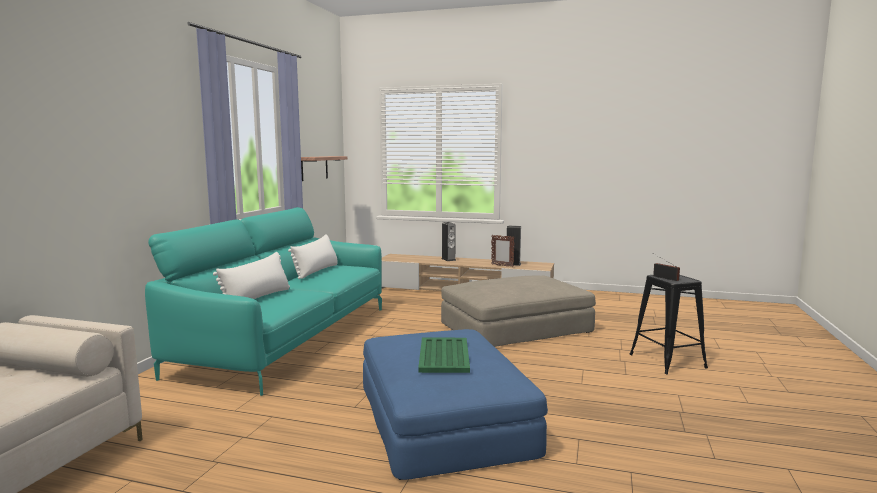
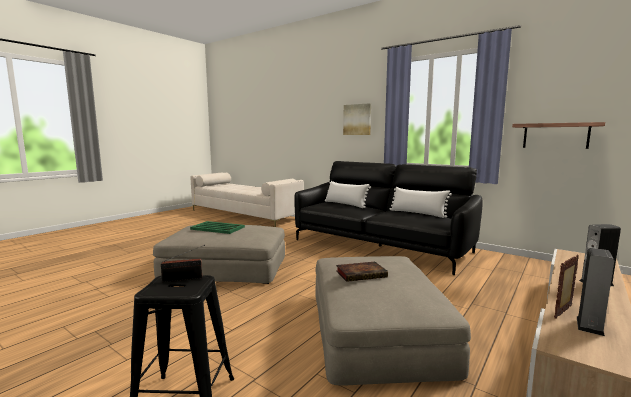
camera: 110 degrees right, 0 degrees up
turquoise sofa [145,207,382,396] -> black sofa [294,161,483,275]
blue ottoman [363,329,548,480] -> beige ottoman [153,225,285,284]
none -> book [336,262,388,282]
none -> picture [343,103,371,135]

